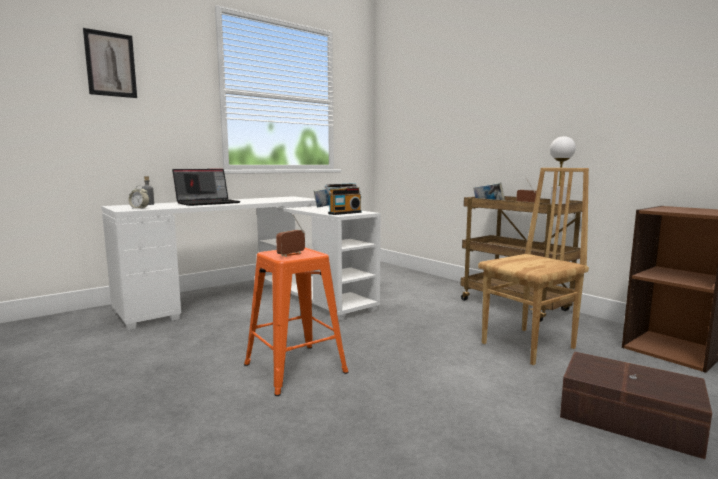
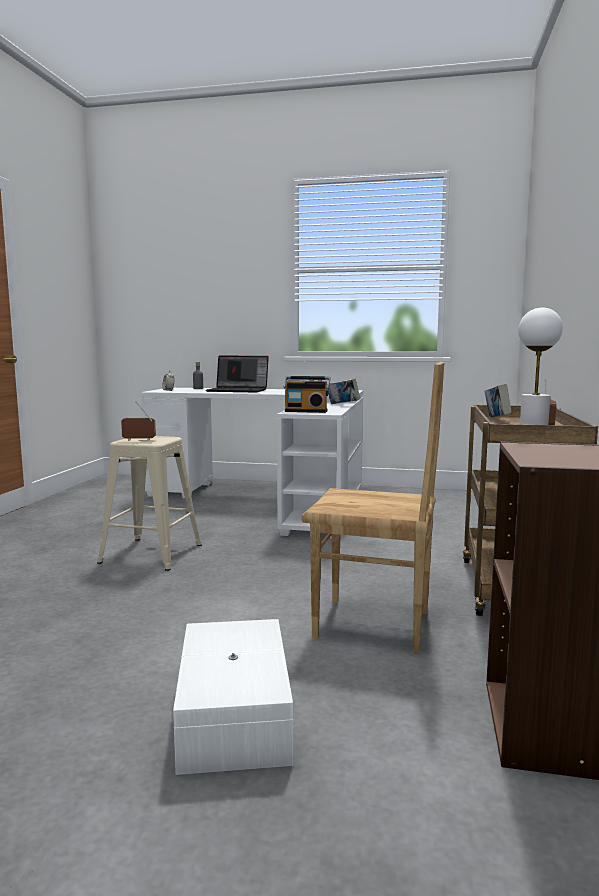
camera: 50 degrees right, 0 degrees up
picture [83,28,137,98] -> none
orange stool [244,247,349,396] -> beige stool [97,436,202,571]
brown storage box [560,351,712,459] -> white storage box [173,619,293,775]

